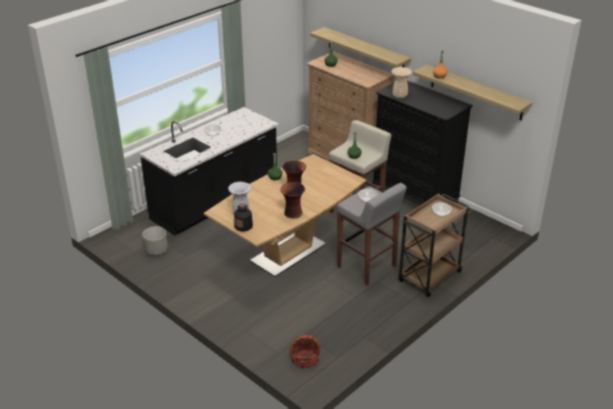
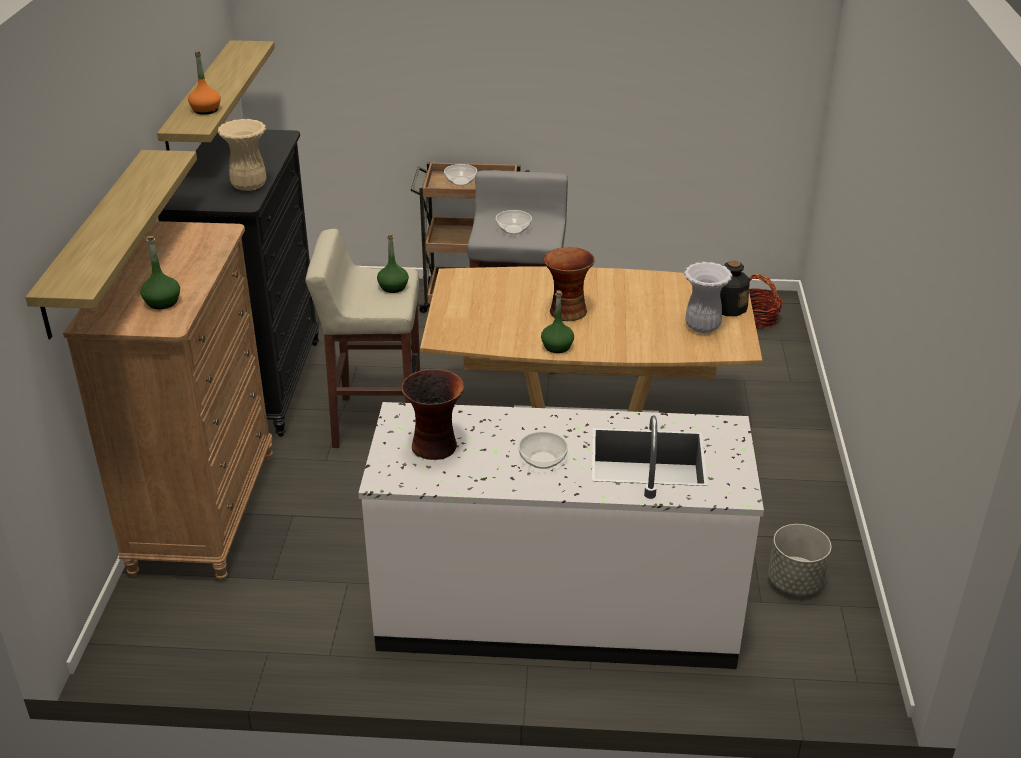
camera: 130 degrees left, 0 degrees up
black counter [140,107,279,236] -> white counter [358,402,764,669]
vase [280,182,305,219] -> vase moved to [401,369,464,460]

